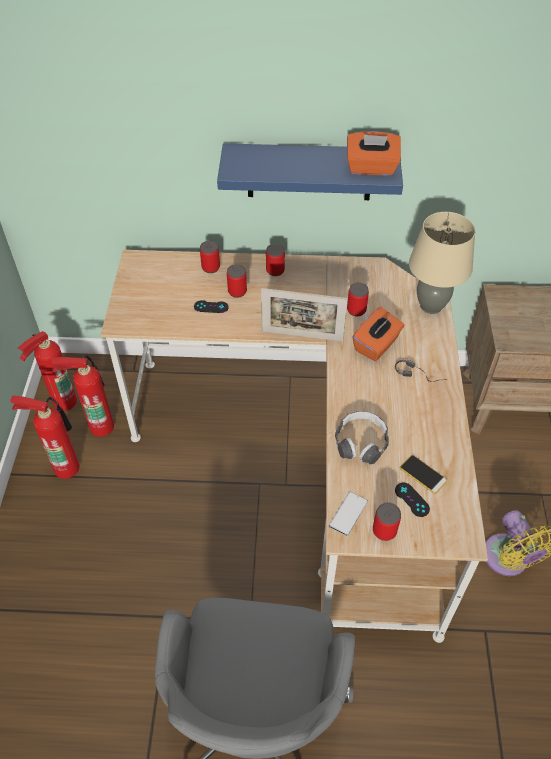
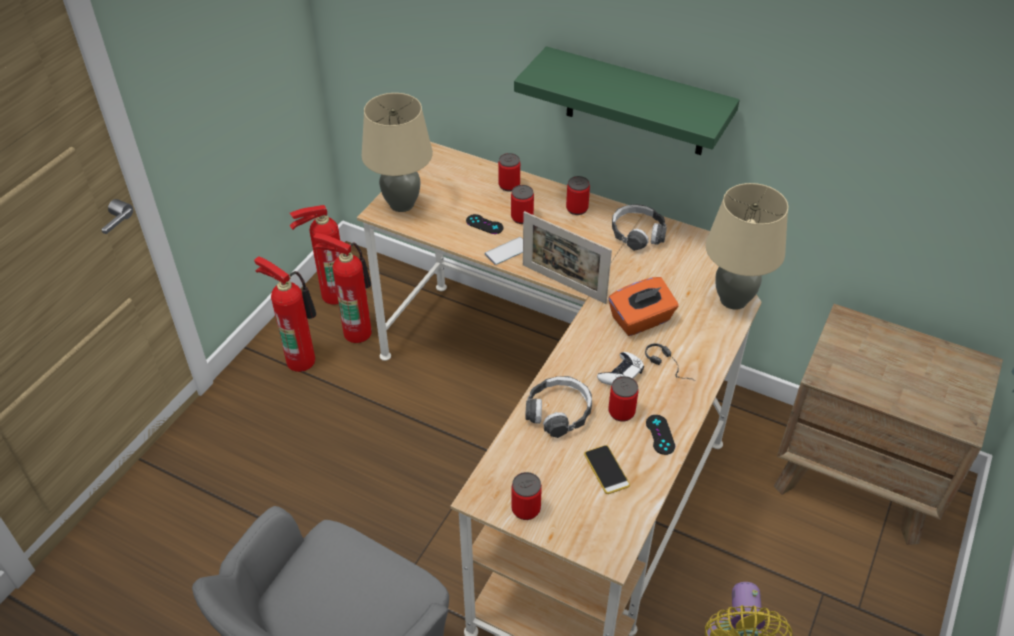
camera: 25 degrees right, 5 degrees down
blue shelf [217,143,403,200] -> green shelf [514,46,740,155]
phone [329,492,368,536] -> phone moved to [484,237,523,265]
orange tissue box [347,131,401,176] -> none
can [347,283,369,316] -> can moved to [608,376,639,422]
black game controller [395,483,430,517] -> black game controller moved to [646,415,675,455]
none -> beige table lamp [361,93,433,212]
none -> white game controller [597,352,644,385]
none -> headphones [612,204,667,251]

